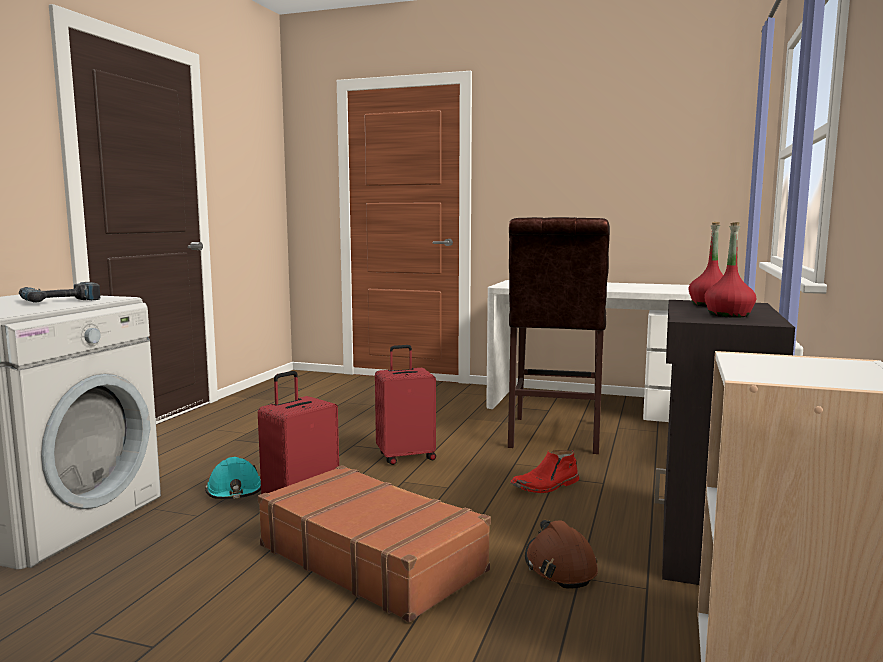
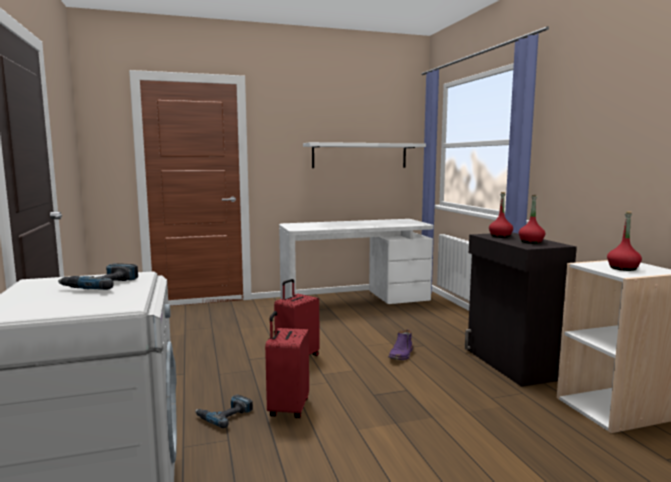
camera: 35 degrees left, 0 degrees up
turquoise hard hat [205,457,261,499] -> power drill [195,394,253,428]
brown suitcase [258,465,491,622] -> none
brown stool [508,217,610,454] -> none
red boot [510,450,579,493] -> purple boot [388,329,413,360]
brown hard hat [525,520,598,589] -> none
none -> white shelf [303,142,426,168]
none -> red bottle [607,211,642,271]

